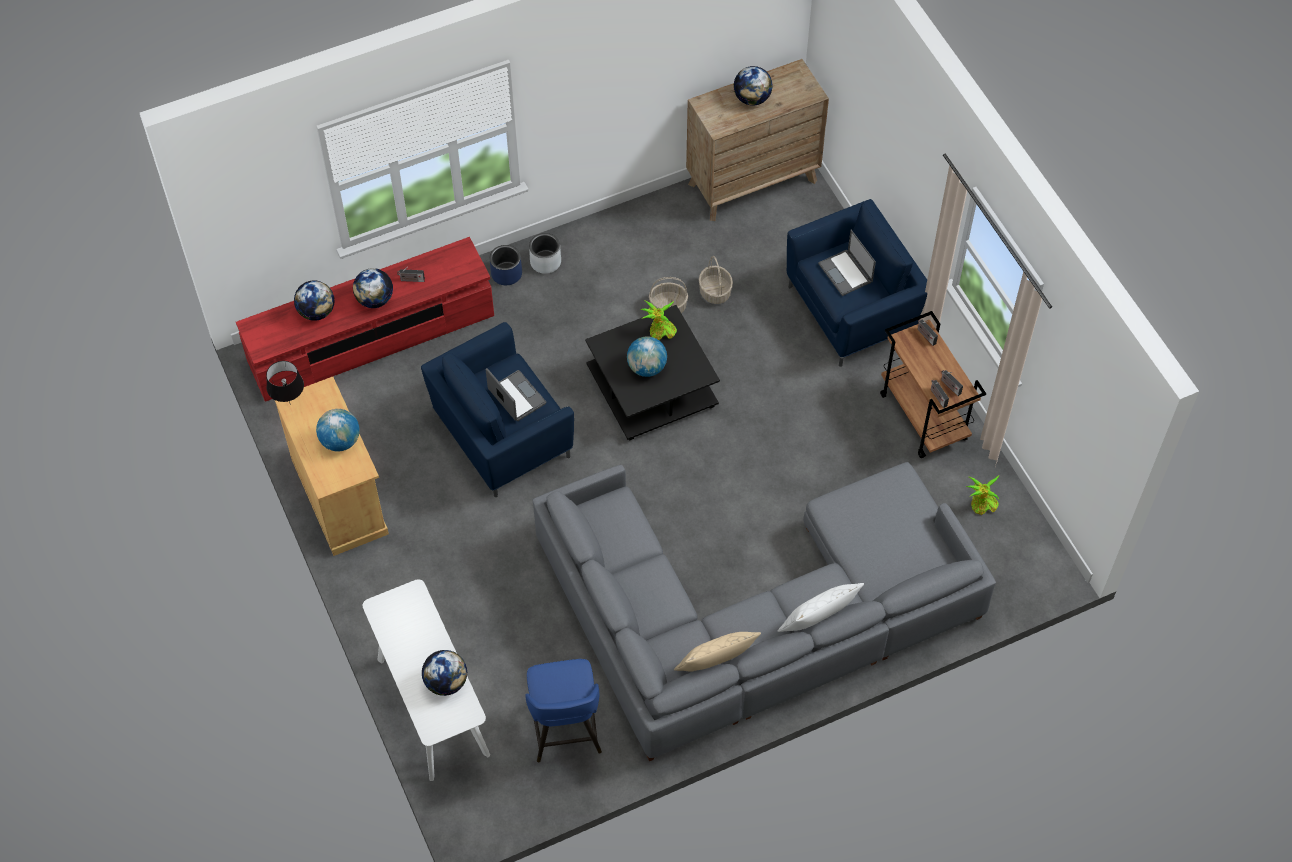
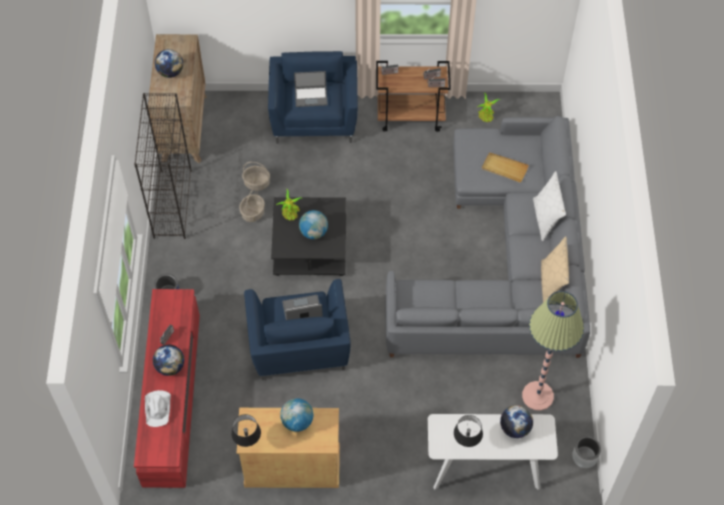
camera: 65 degrees left, 0 degrees up
globe [294,280,334,321] -> white hat [145,390,171,427]
blue stool [525,659,602,763] -> floor lamp [522,291,584,411]
grey planter [529,233,561,274] -> grey planter moved to [572,436,601,468]
none -> black bookcase [134,93,192,239]
none -> black table lamp [454,415,483,447]
none -> beige tray [482,152,529,183]

